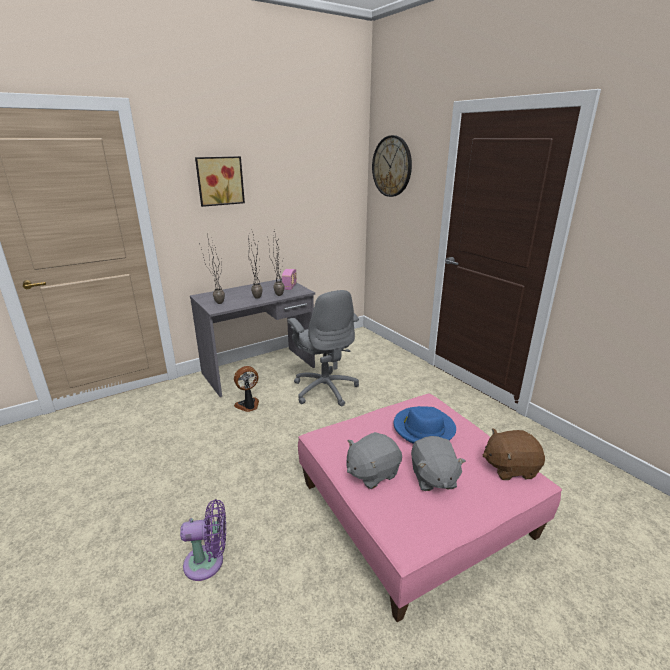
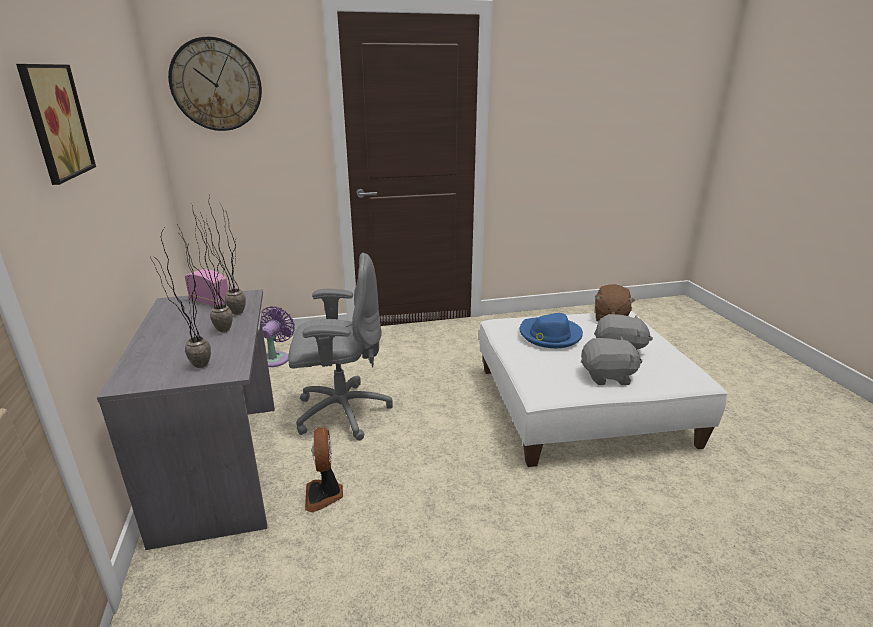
camera: 70 degrees left, 0 degrees up
purple fan [180,499,226,581] -> purple fan moved to [261,306,295,367]
pink ottoman [298,394,562,622] -> white ottoman [479,311,728,467]
grey plush toy [347,432,402,489] -> grey plush toy turned 75 degrees counterclockwise [581,336,643,385]

